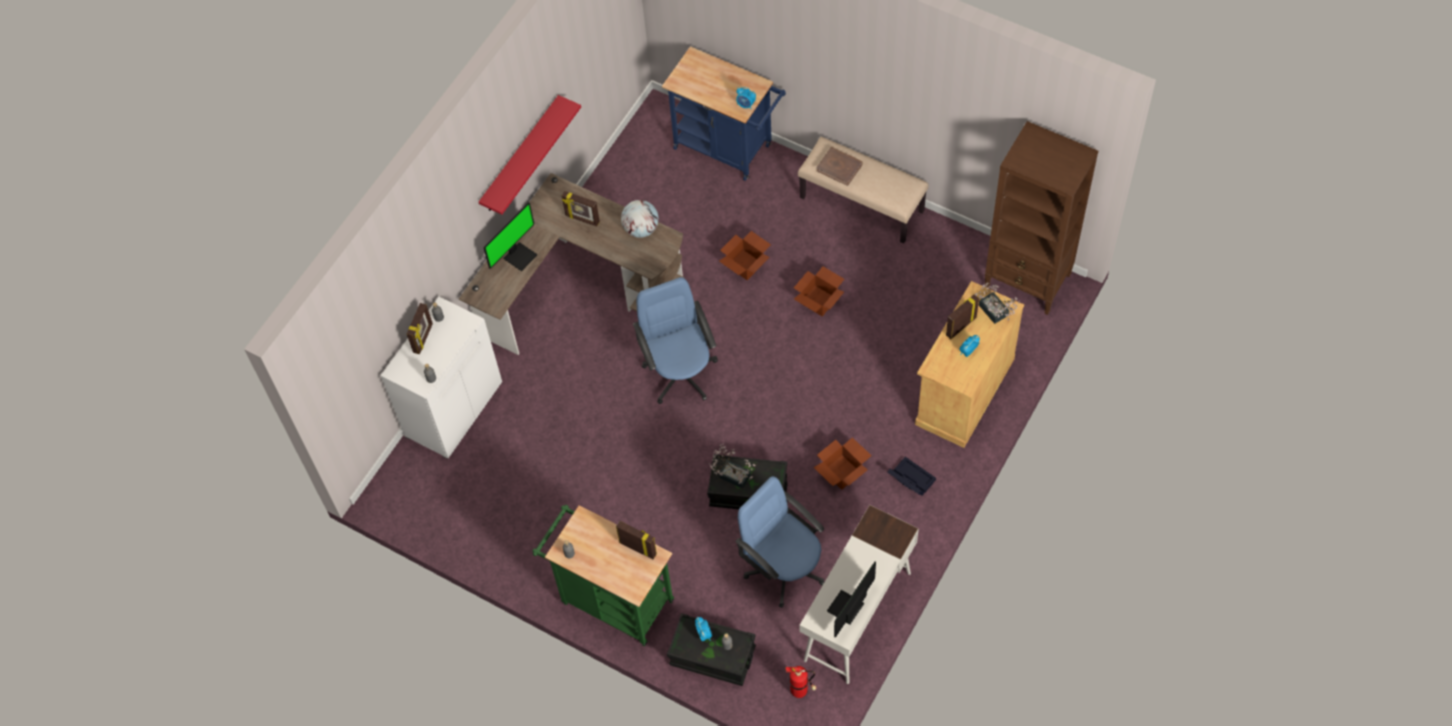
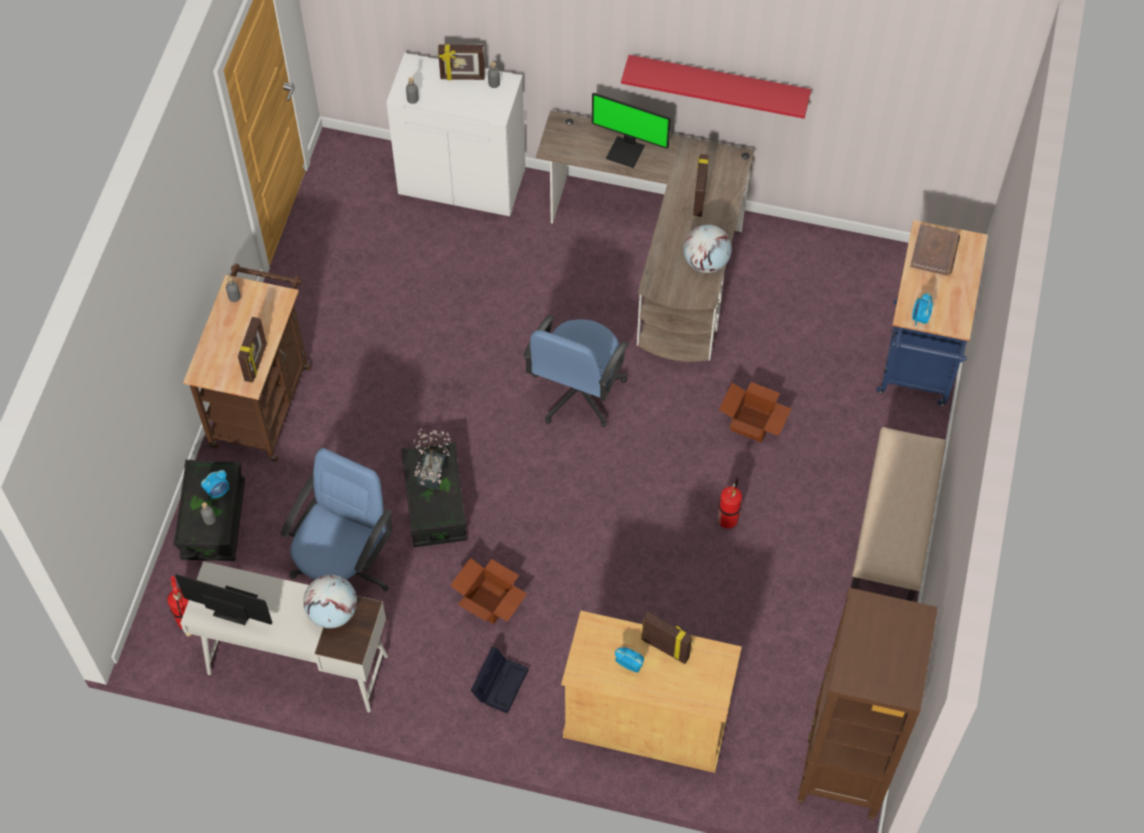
camera: 70 degrees right, 0 degrees up
green cart [532,505,674,646] -> brown cart [183,263,311,462]
blue office chair [633,277,718,404] -> blue office chair turned 150 degrees clockwise [523,315,629,427]
cardboard box [794,266,844,316] -> fire extinguisher [718,477,742,529]
brown book [816,147,863,186] -> brown book moved to [910,224,960,276]
potted plant [975,282,1020,324] -> none
none -> globe [303,575,357,628]

